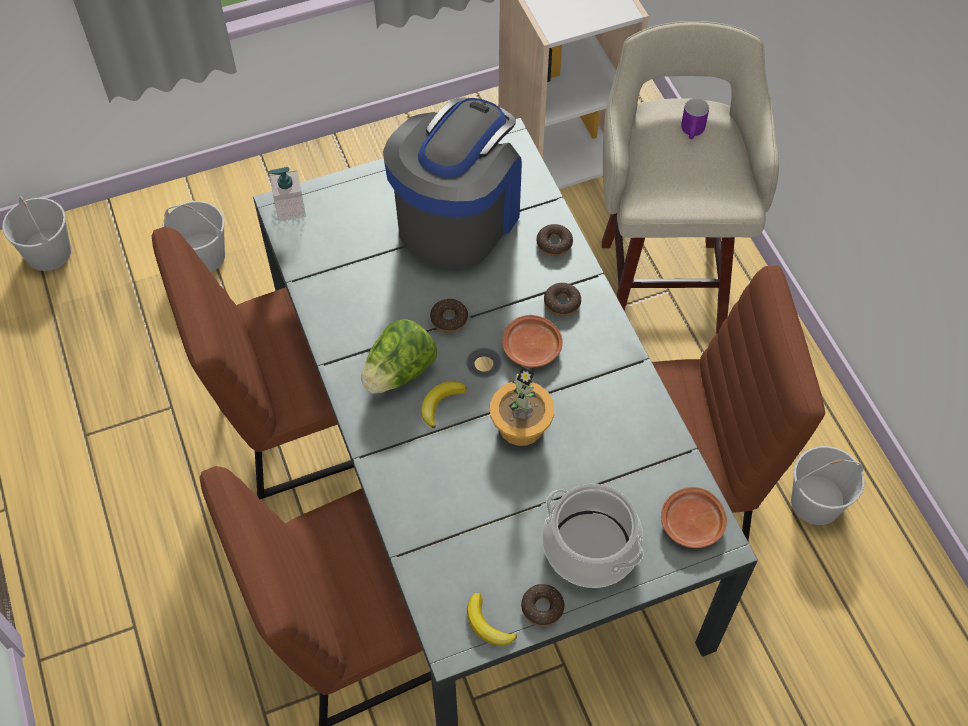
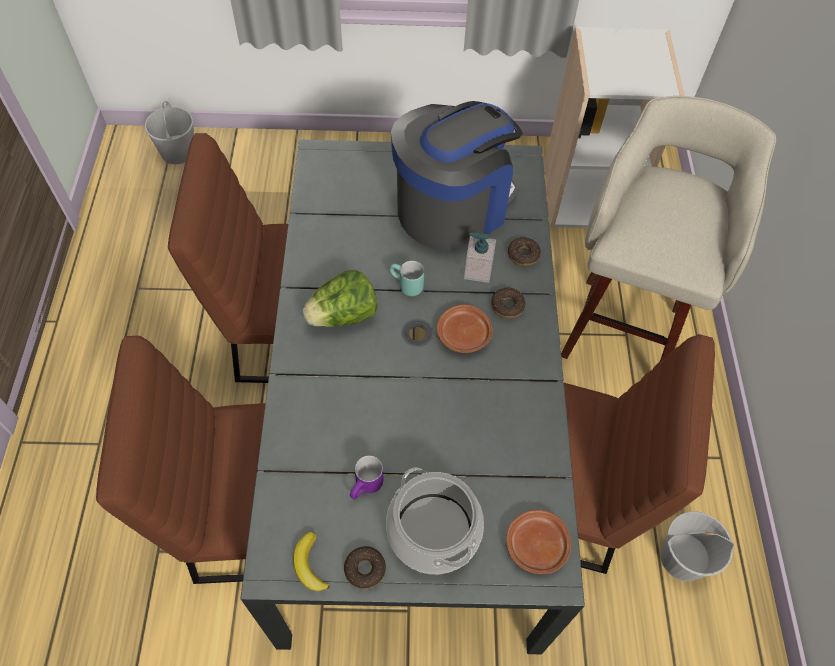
camera: 20 degrees right, 0 degrees up
white bucket [162,201,225,272] -> none
soap dispenser [268,167,306,222] -> soap dispenser moved to [464,233,496,283]
banana [421,381,467,428] -> none
donut [430,299,468,333] -> turquoise mug [390,261,424,296]
potted plant [490,367,555,446] -> none
purple mug [681,98,709,139] -> purple mug moved to [350,456,383,500]

